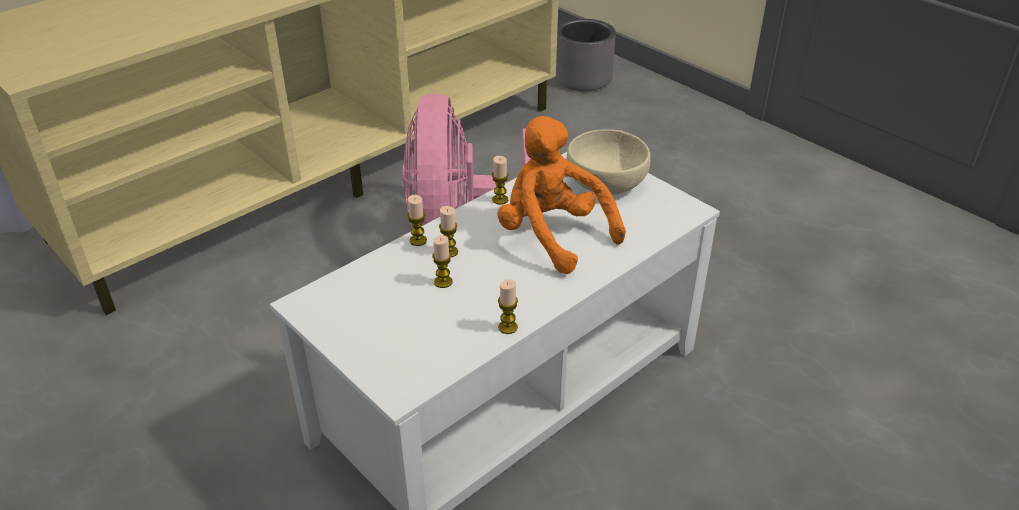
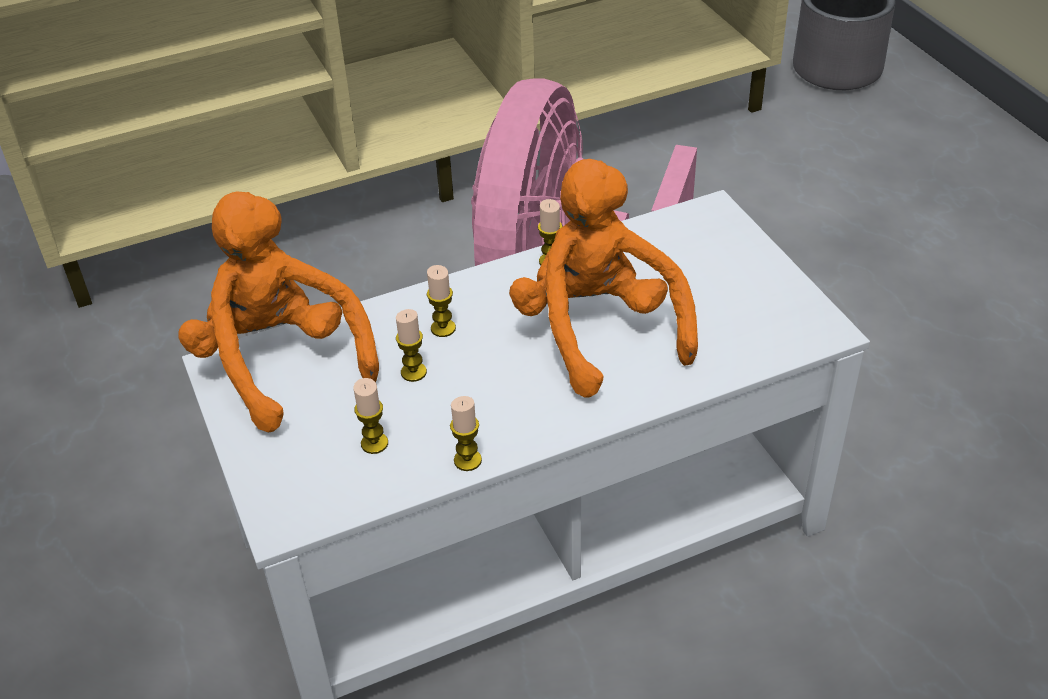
camera: 20 degrees right, 5 degrees up
candle [407,195,427,246] -> candle moved to [354,378,388,454]
beige bowl [567,129,651,194] -> none
none -> orange plush toy [178,191,379,432]

